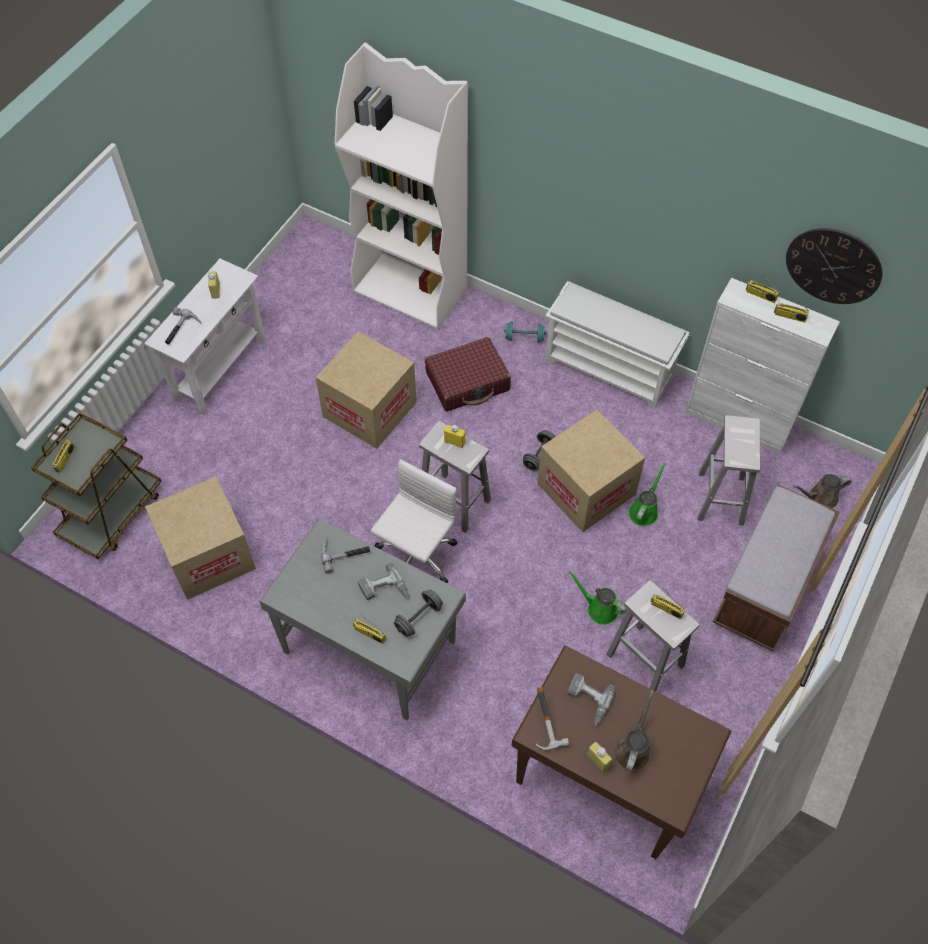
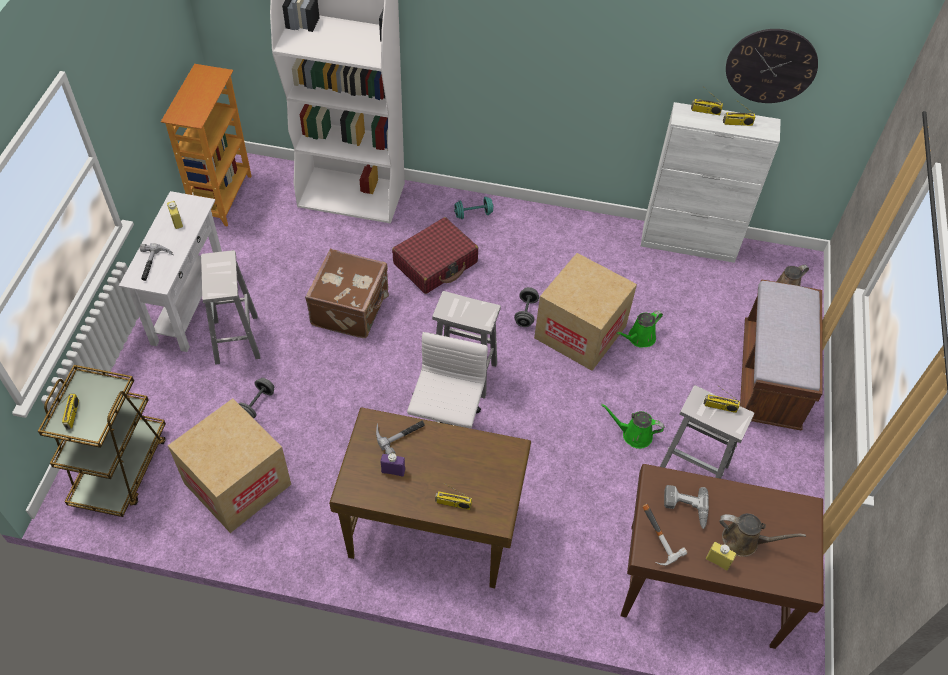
camera: 20 degrees left, 5 degrees down
grey desk [259,518,466,721] -> brown desk [329,408,531,588]
cardboard box [315,331,417,449] -> brown suitcase [305,249,389,338]
power drill [358,563,409,600] -> none
grey dumbbell [394,590,443,637] -> grey dumbbell moved to [238,378,274,418]
yellow bottle [444,424,465,448] -> none
white shoe rack [545,281,690,408] -> none
brown watering can [614,690,654,771] -> brown watering can turned 105 degrees clockwise [719,513,806,557]
green watering can [629,463,666,526] -> green watering can turned 135 degrees counterclockwise [616,310,663,347]
white stool [698,415,760,526] -> white stool moved to [201,250,261,365]
none -> bookcase [161,64,252,227]
none -> purple bottle [380,453,405,477]

